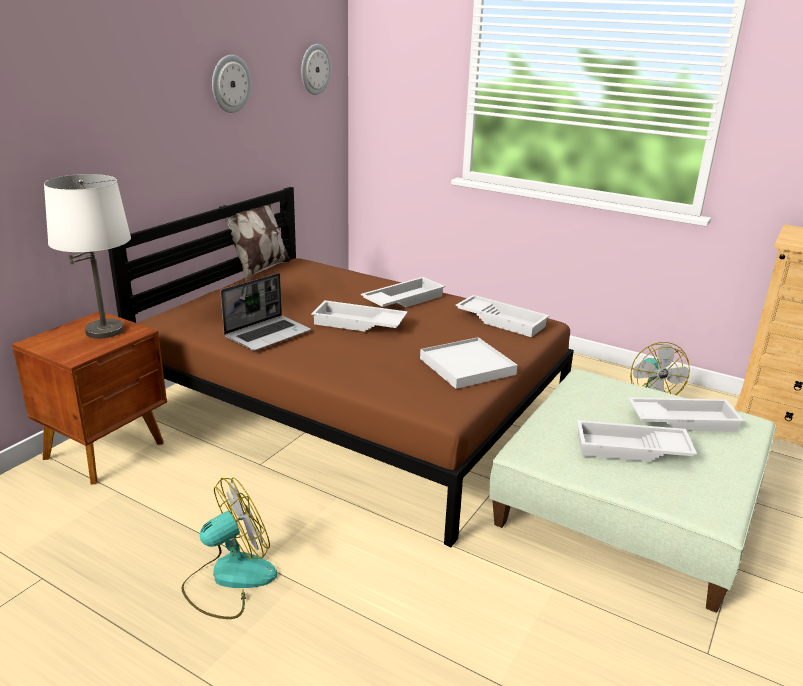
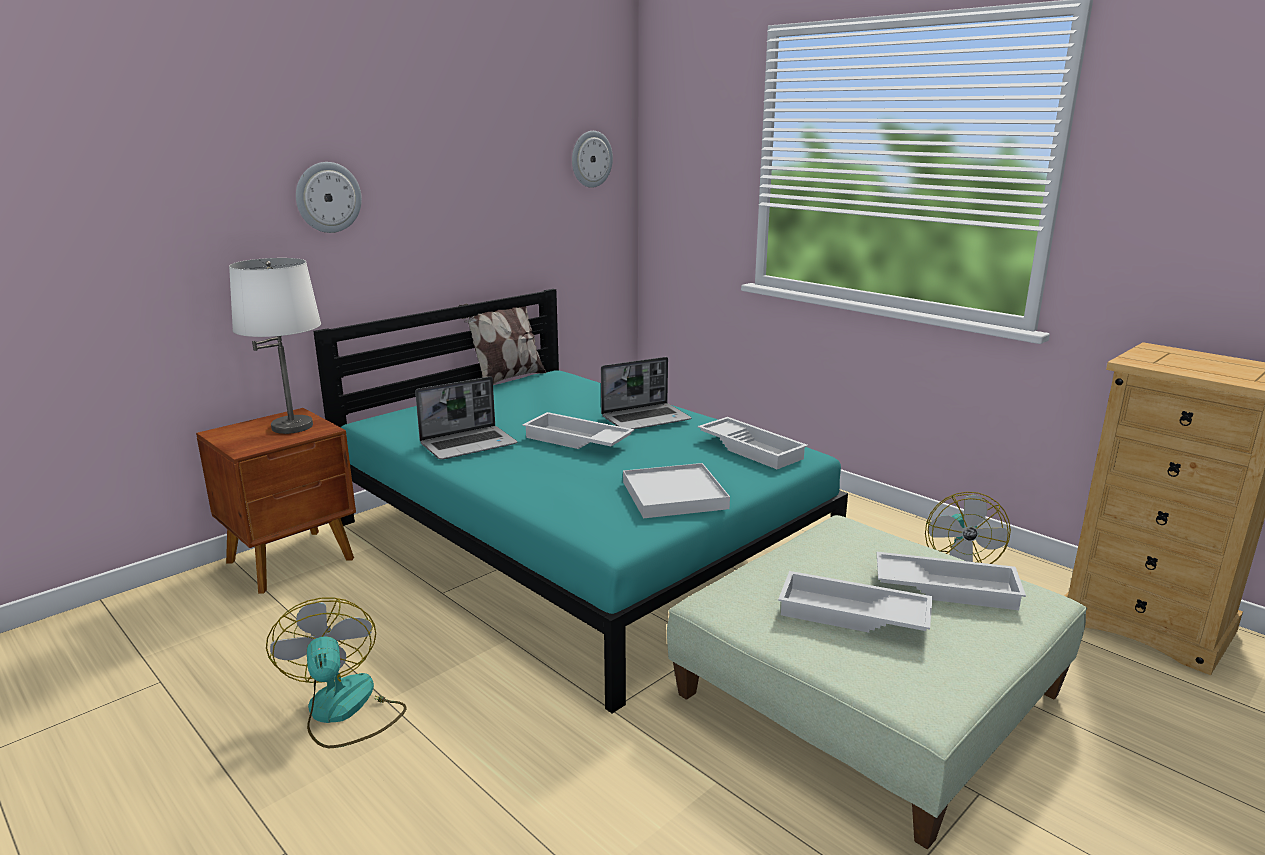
camera: 15 degrees right, 5 degrees down
brown bed [108,187,574,547] -> turquoise bed [313,289,848,713]
fan [181,478,277,619] -> fan turned 90 degrees counterclockwise [266,597,407,748]
wall clock [212,55,251,113] -> wall clock moved to [296,162,362,233]
white tray [361,277,445,307] -> laptop [601,357,692,429]

